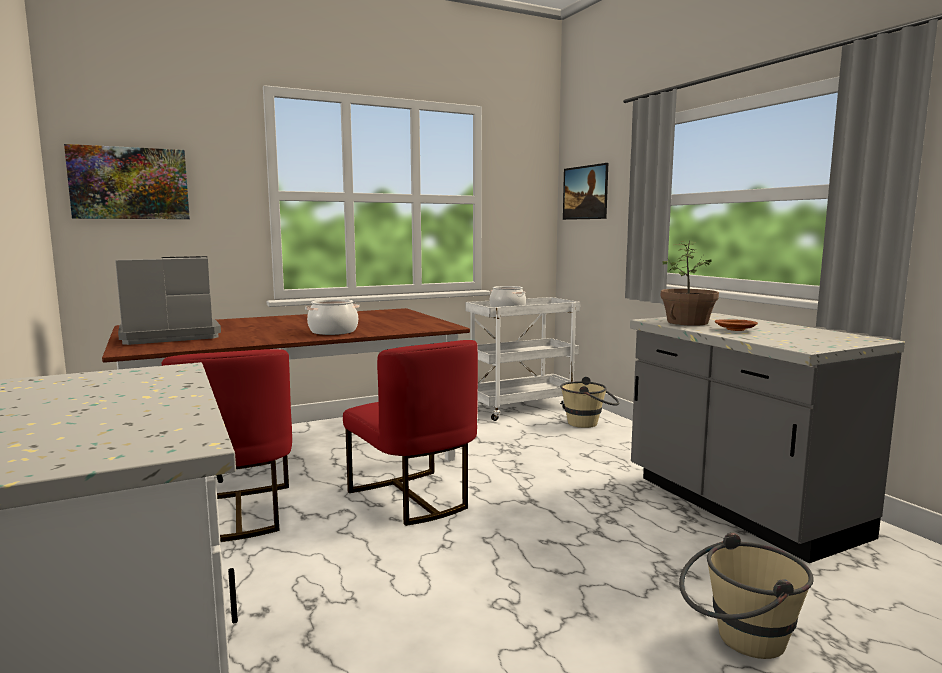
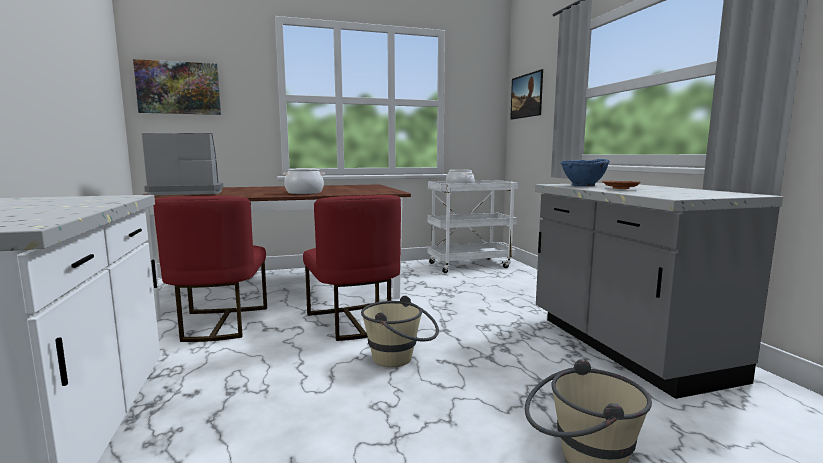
camera: 10 degrees right, 0 degrees up
beige bucket [560,377,619,428] -> beige bucket moved to [361,296,439,367]
potted plant [661,240,719,326] -> blue bowl [560,159,610,186]

